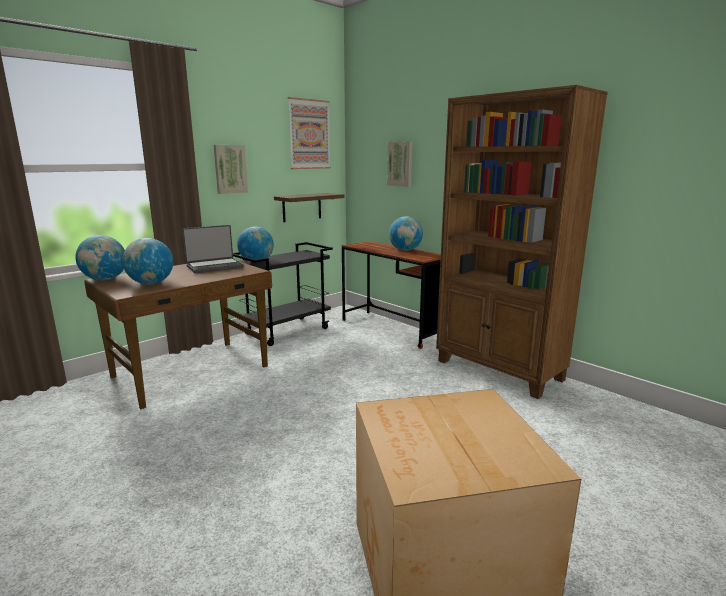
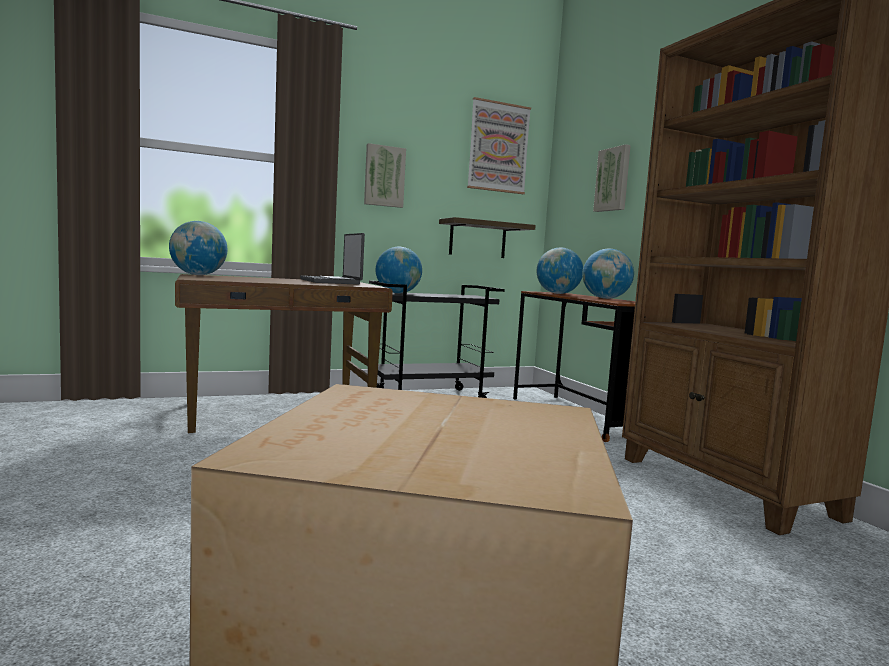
camera: 20 degrees right, 10 degrees down
globe [122,238,173,285] -> globe moved to [537,248,583,294]
laptop [182,225,243,273] -> laptop turned 75 degrees clockwise [300,233,365,285]

